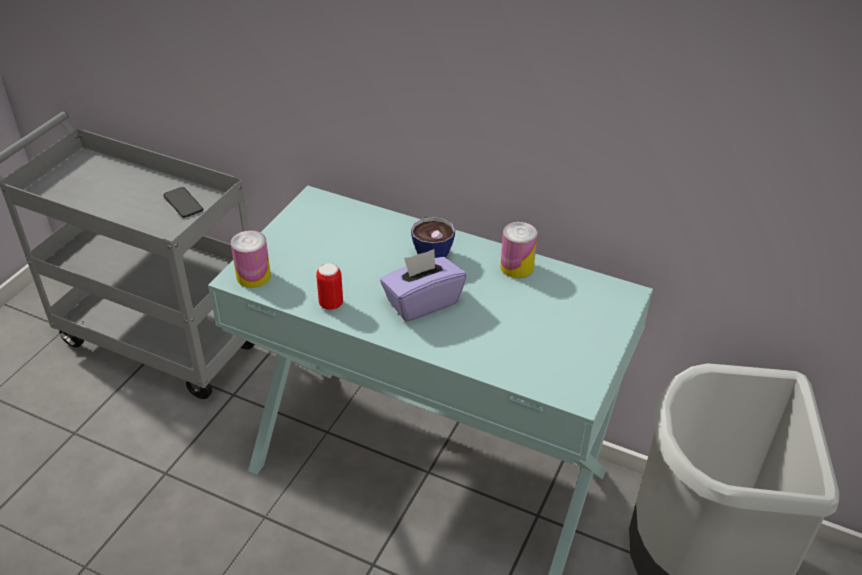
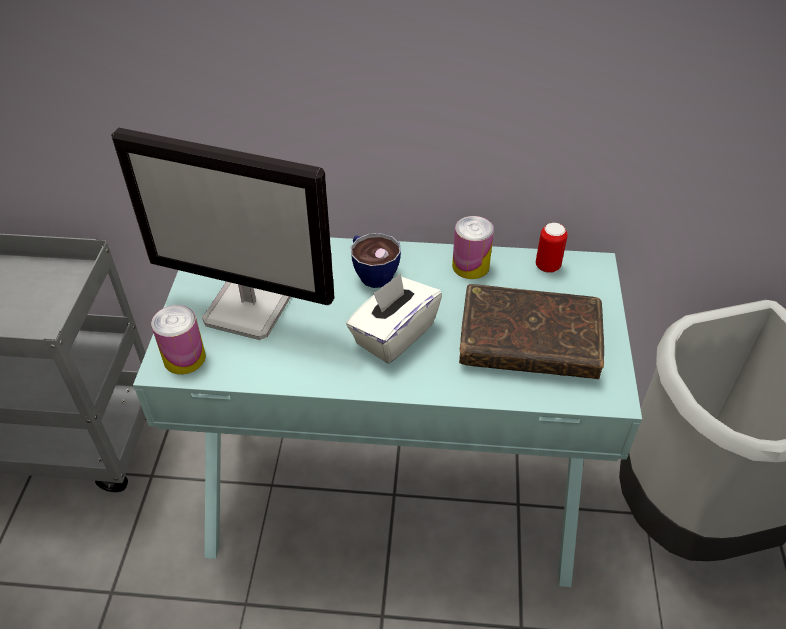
camera: 20 degrees left, 5 degrees up
phone [163,187,203,218] -> none
can [316,263,343,310] -> can moved to [536,223,568,273]
purple tissue box [380,249,466,322] -> white tissue box [346,273,442,364]
none -> monitor [111,128,335,340]
none -> brown book [459,284,604,379]

